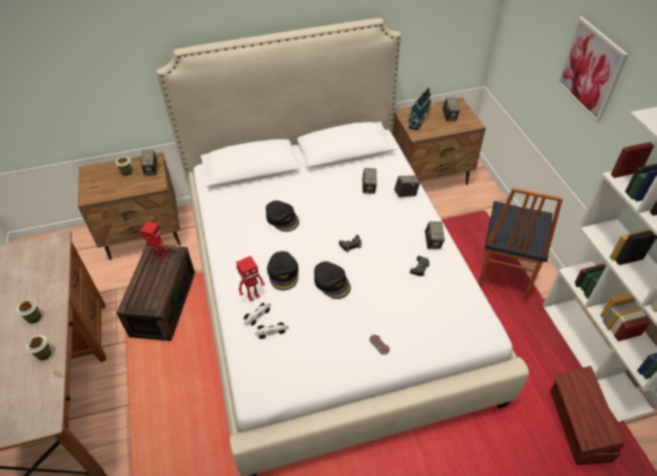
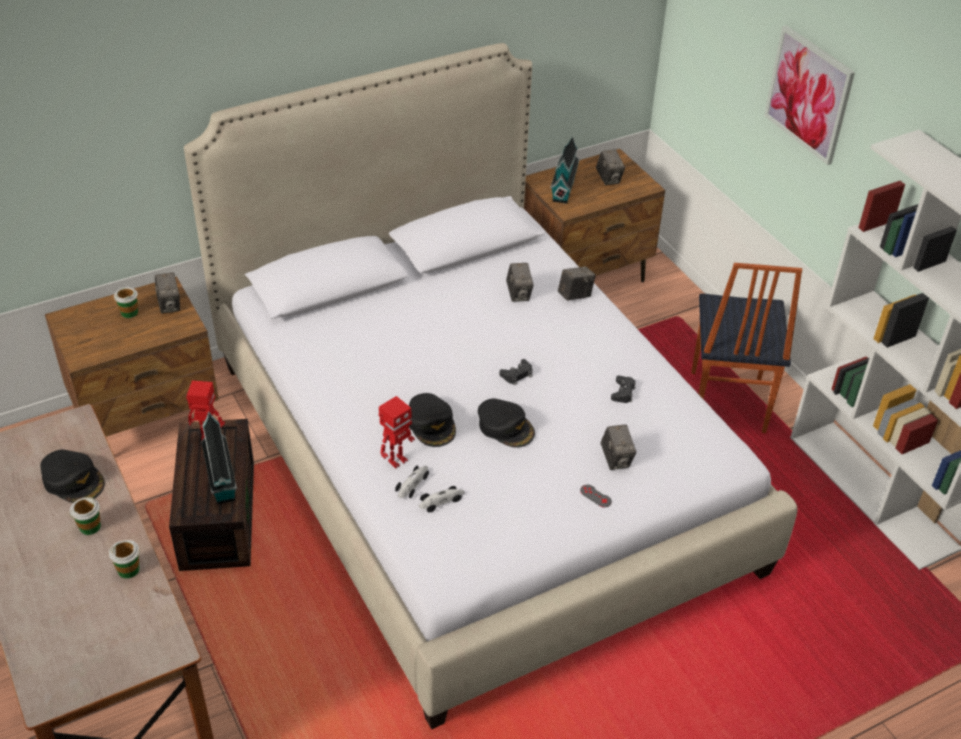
camera: 15 degrees left, 5 degrees down
black cap [266,201,299,232] -> black cap moved to [40,450,105,503]
camera [425,222,445,249] -> camera moved to [601,425,636,470]
brown storage box [550,366,624,465] -> none
none -> toy house [201,411,237,504]

